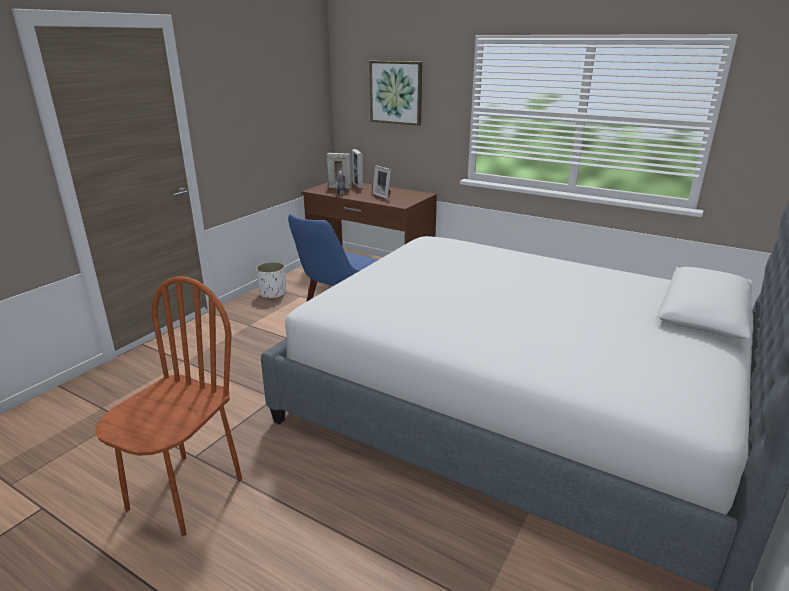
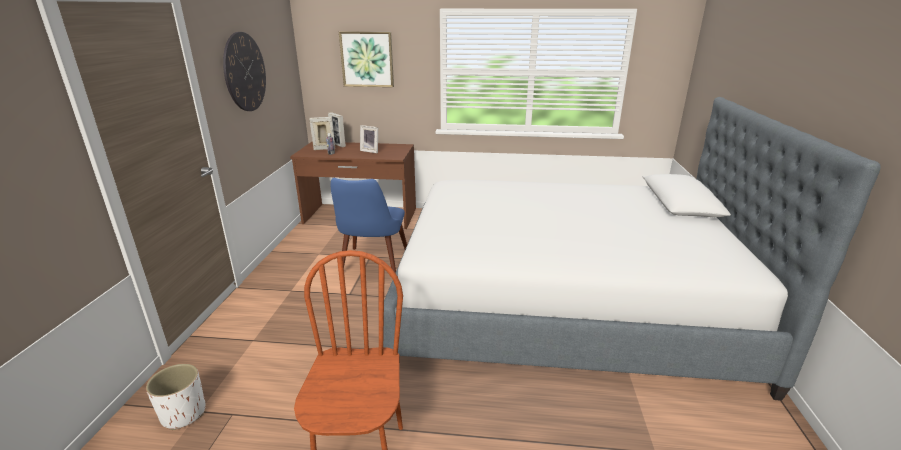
camera: 25 degrees left, 0 degrees up
white planter [256,262,286,299] -> white planter moved to [146,364,206,430]
none -> wall clock [223,32,266,111]

